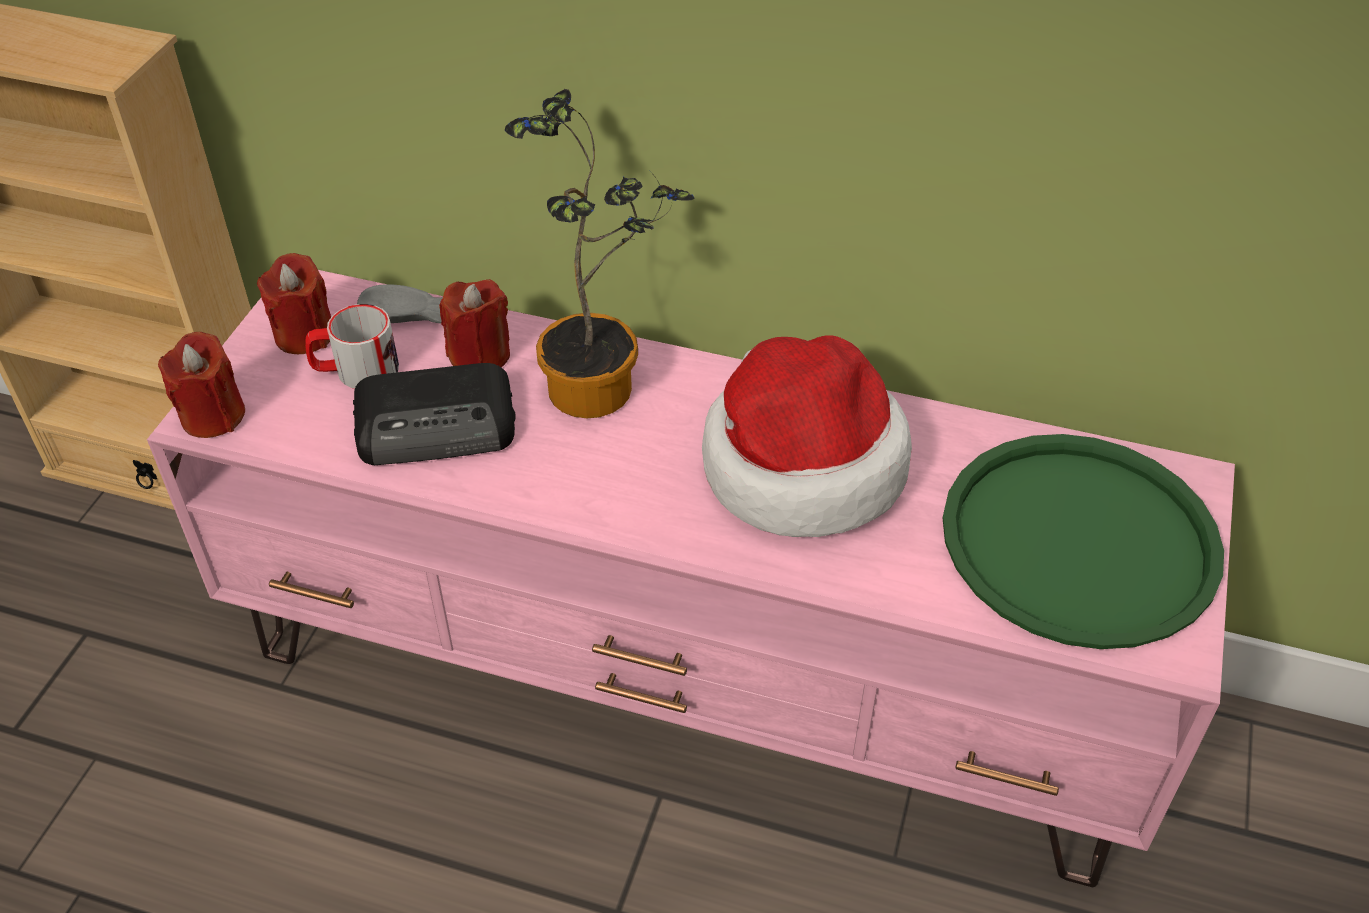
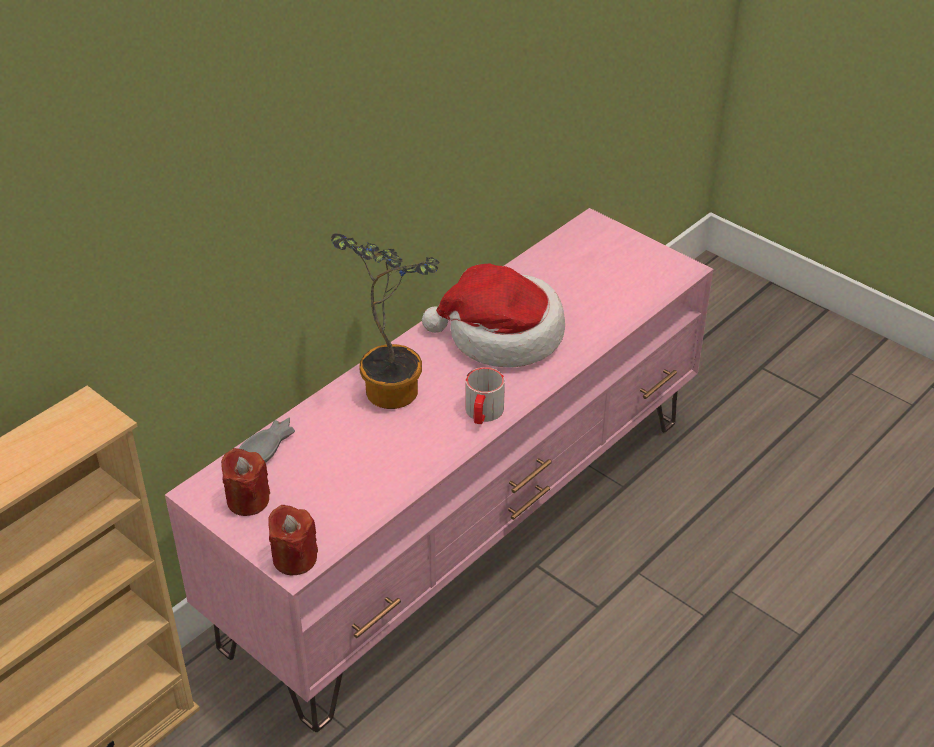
camera: 65 degrees left, 5 degrees down
mug [305,304,399,389] -> mug moved to [465,367,505,424]
radio [353,363,516,465] -> none
red candle [439,279,510,367] -> none
green tray [943,434,1224,649] -> none

